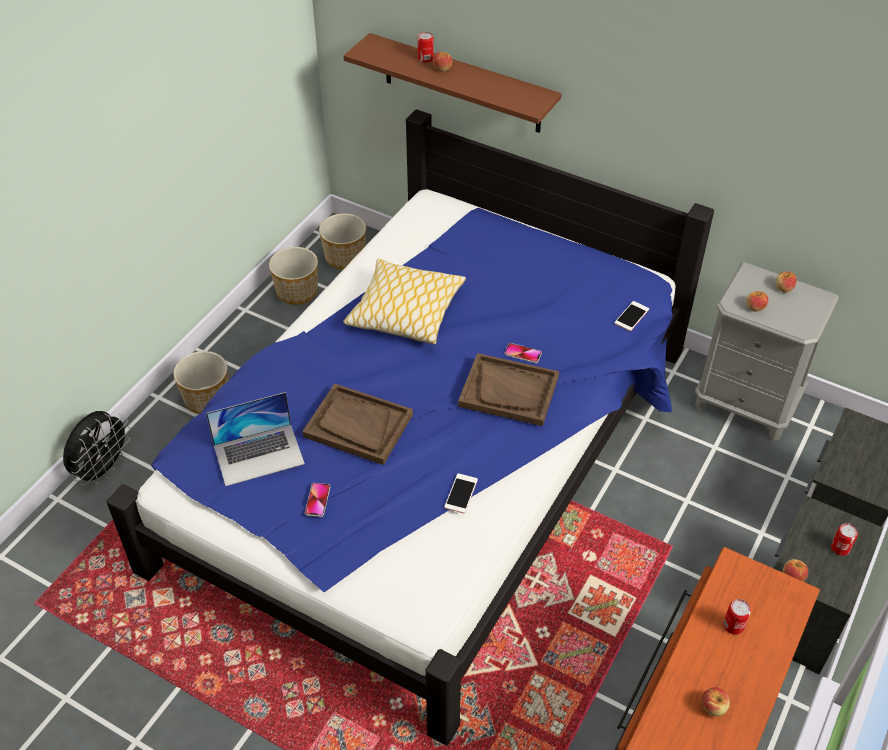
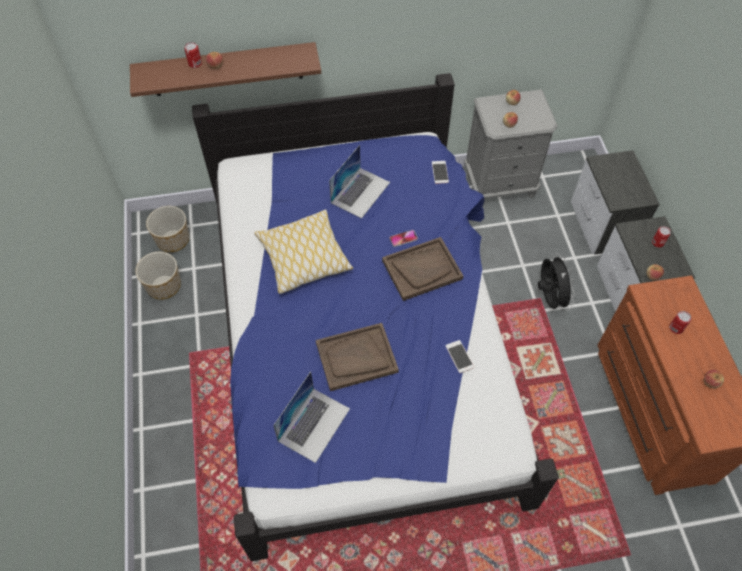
camera: 40 degrees left, 10 degrees up
black fan [63,411,131,486] -> black fan moved to [538,253,575,311]
planter [174,351,229,414] -> none
phone [305,483,330,517] -> none
none -> laptop [329,145,390,218]

